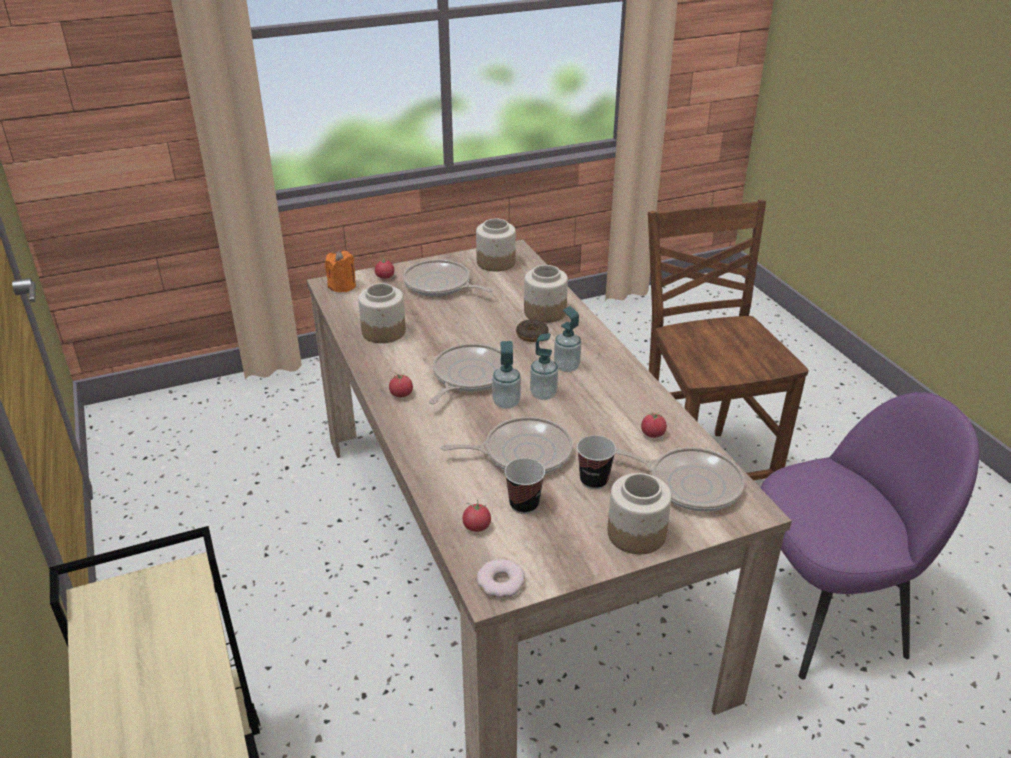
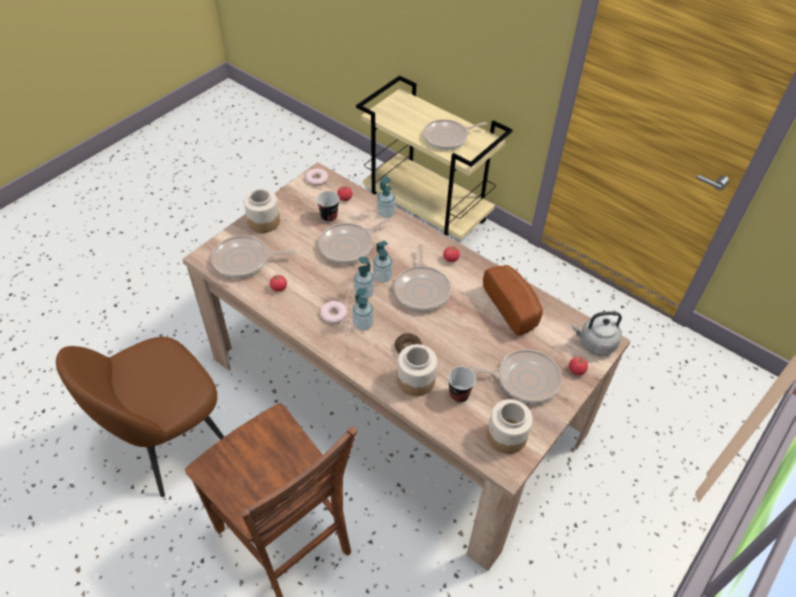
camera: 150 degrees right, 15 degrees up
orange candle [325,250,356,292] -> grey kettle [572,311,622,356]
jar [358,283,406,343] -> bread [483,265,543,336]
cup [577,435,616,490] -> cup moved to [448,367,476,403]
purple chair [760,392,979,680] -> brown chair [56,337,224,497]
none -> donut [320,301,347,324]
none -> soap dispenser [377,176,395,218]
none -> frying pan [423,119,487,150]

